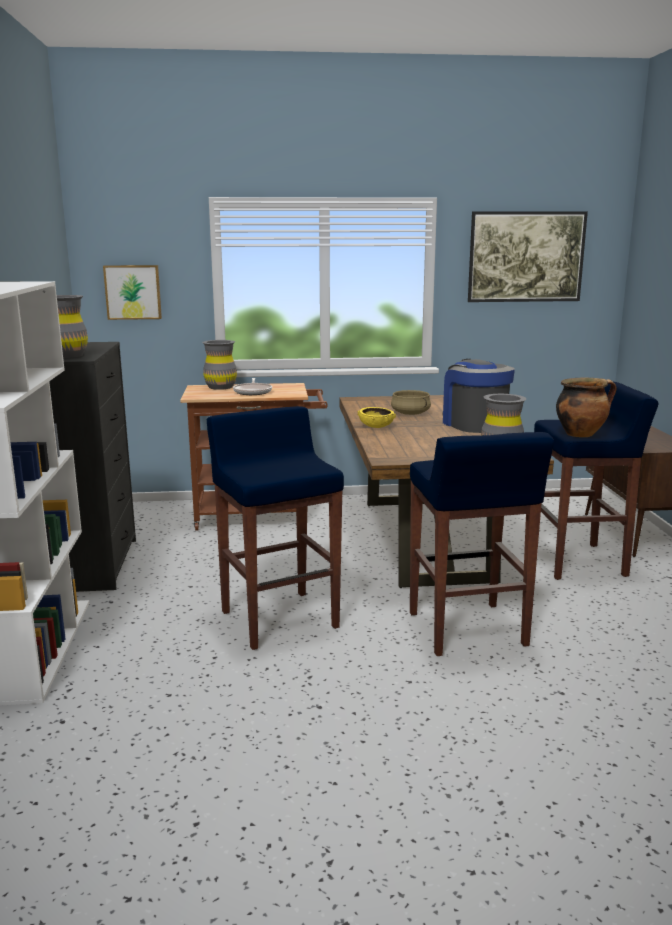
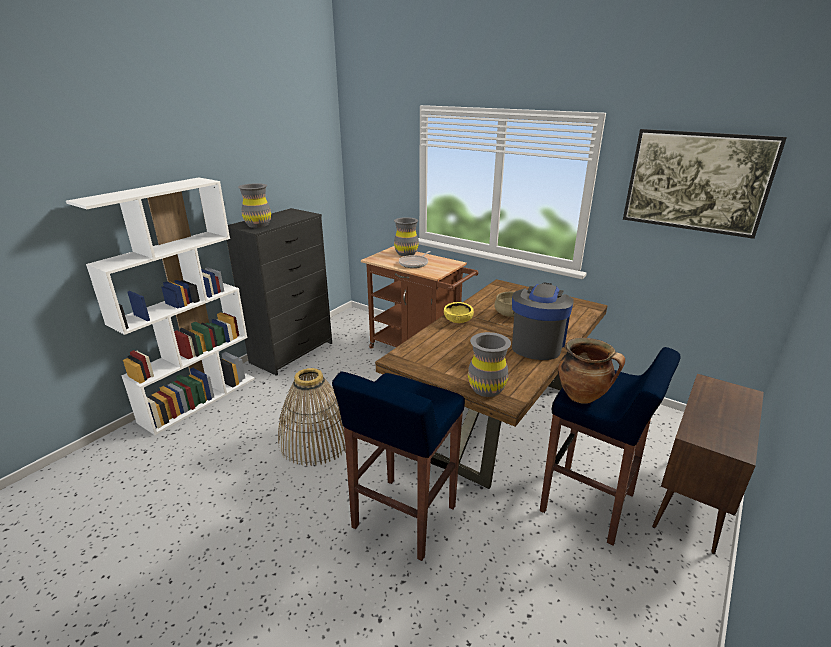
camera: 40 degrees right, 10 degrees up
picture [103,265,162,320] -> none
blue stool [207,406,344,650] -> basket [278,368,346,466]

